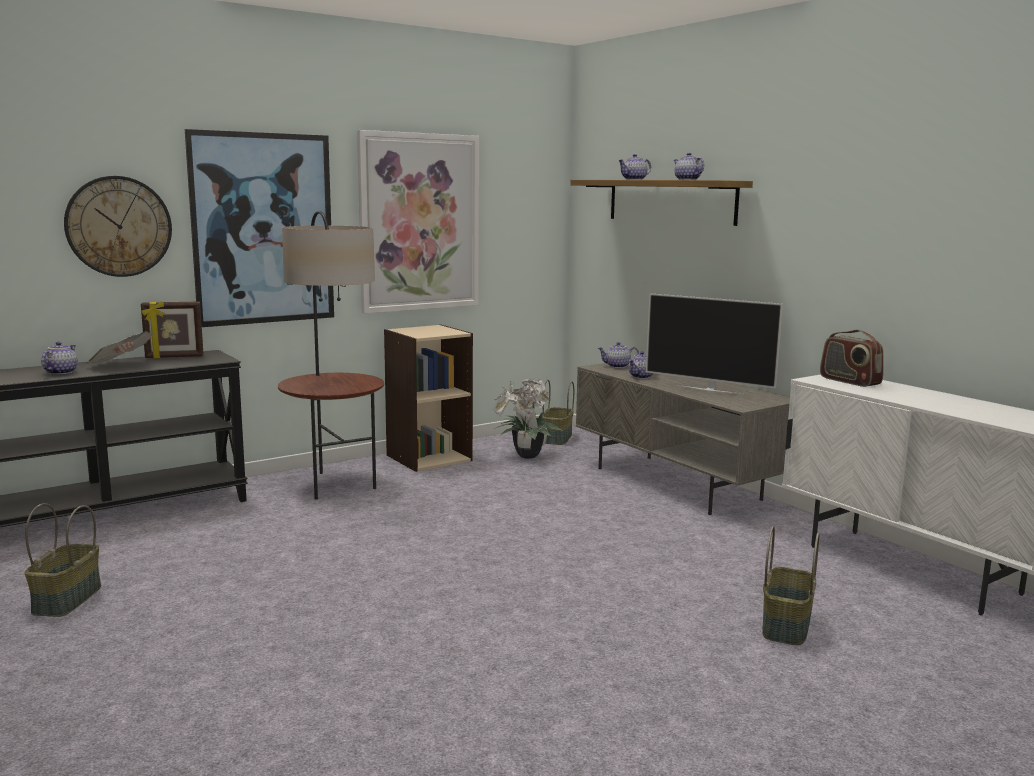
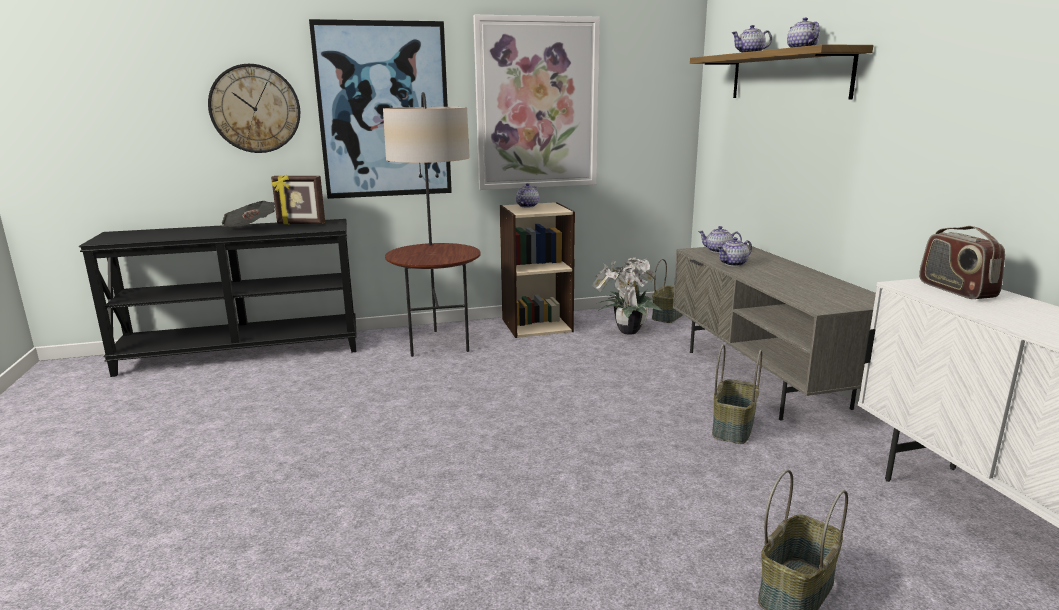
camera: 20 degrees right, 5 degrees up
basket [25,503,101,617] -> basket moved to [712,344,762,444]
teapot [41,341,78,375] -> teapot moved to [516,183,539,207]
television [646,293,783,395] -> none

